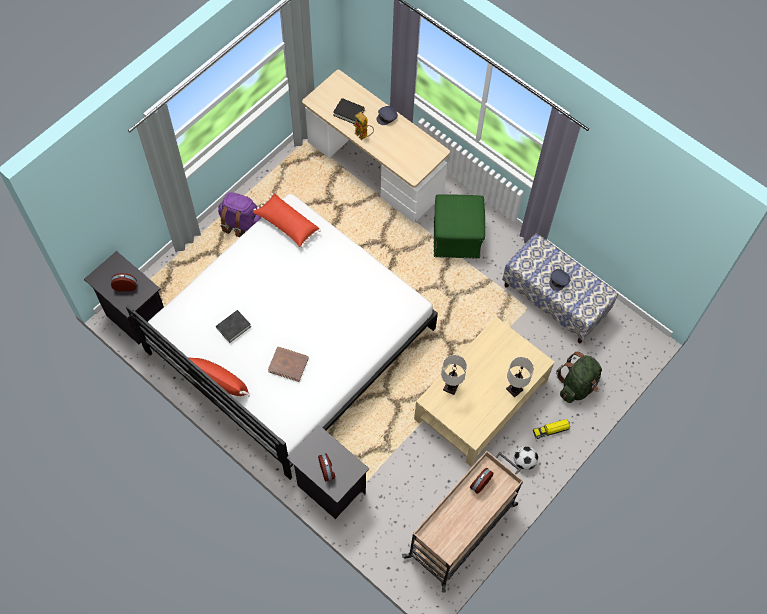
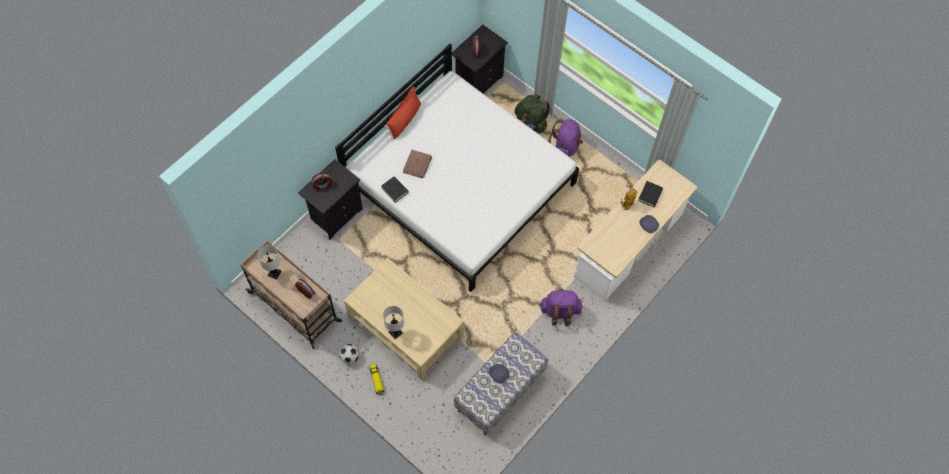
camera: 90 degrees right, 0 degrees up
black book [216,310,251,343] -> black book moved to [381,177,408,203]
red pillow [253,193,321,248] -> none
green ottoman [434,194,485,259] -> purple backpack [539,288,582,326]
white table lamp [441,355,467,395] -> white table lamp moved to [257,245,281,280]
green backpack [556,352,602,403] -> green backpack moved to [515,94,551,134]

